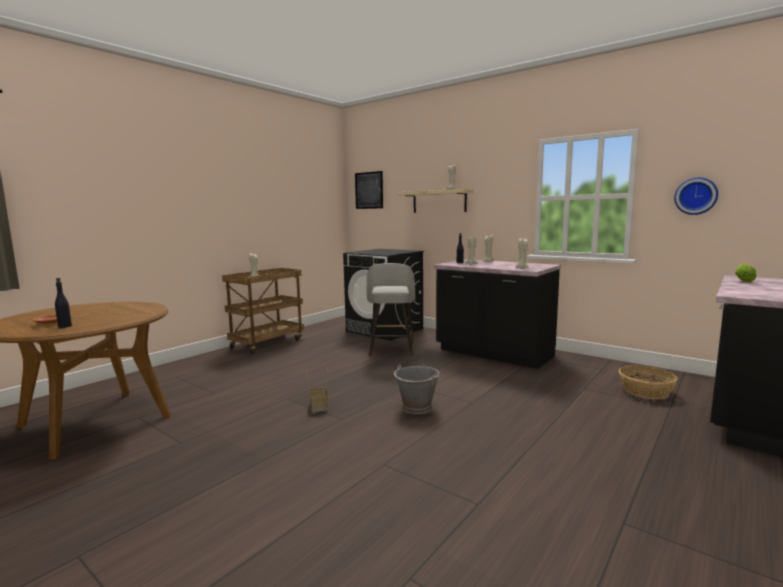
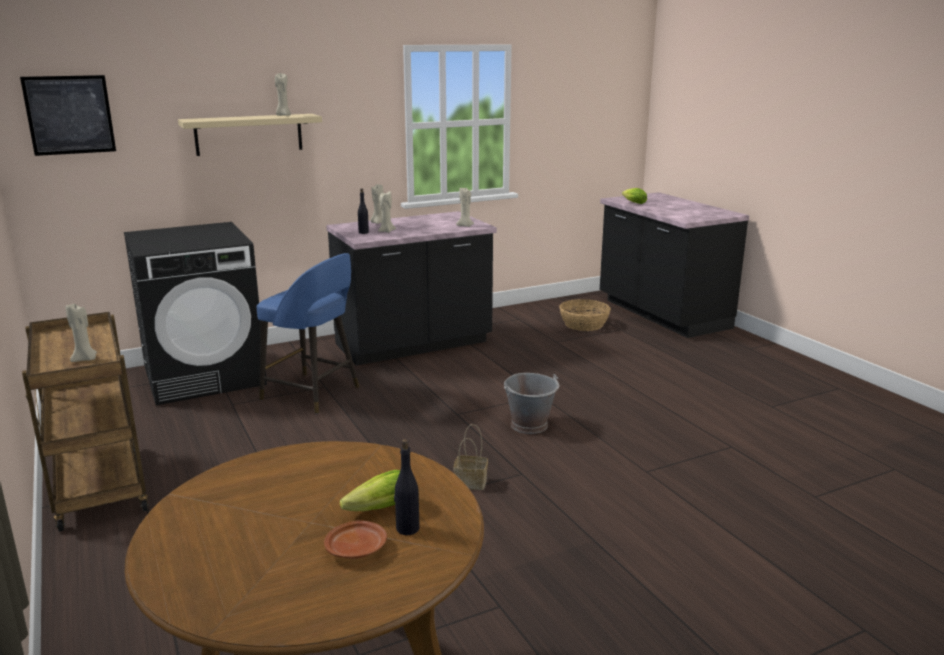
camera: 65 degrees left, 10 degrees up
grey stool [367,263,415,357] -> blue stool [257,253,359,414]
wall clock [674,177,718,215] -> none
none -> lettuce [340,470,400,511]

